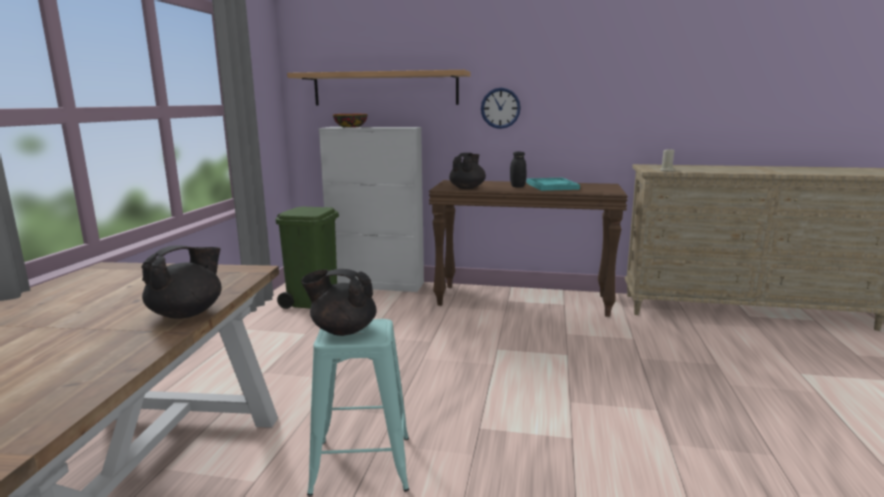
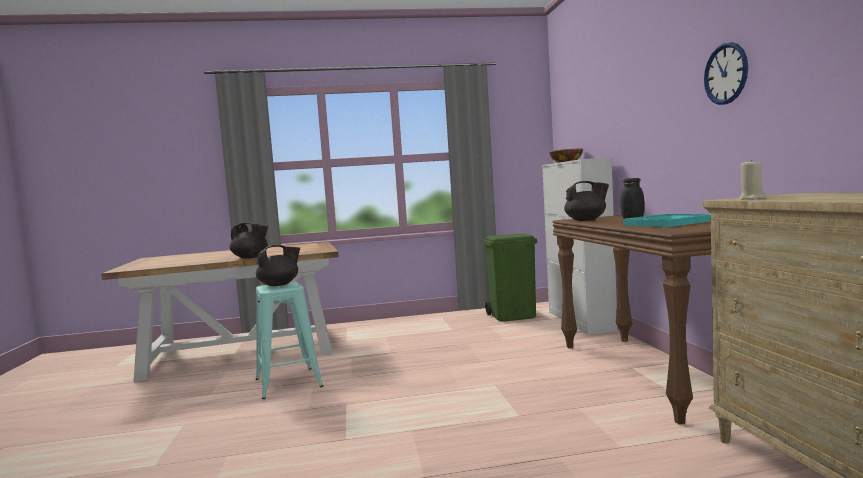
camera: 70 degrees right, 10 degrees down
shelf [287,70,470,105] -> none
black teapot [301,269,376,336] -> black teapot turned 75 degrees clockwise [256,245,300,286]
wall clock [481,88,521,129] -> wall clock moved to [704,42,748,105]

